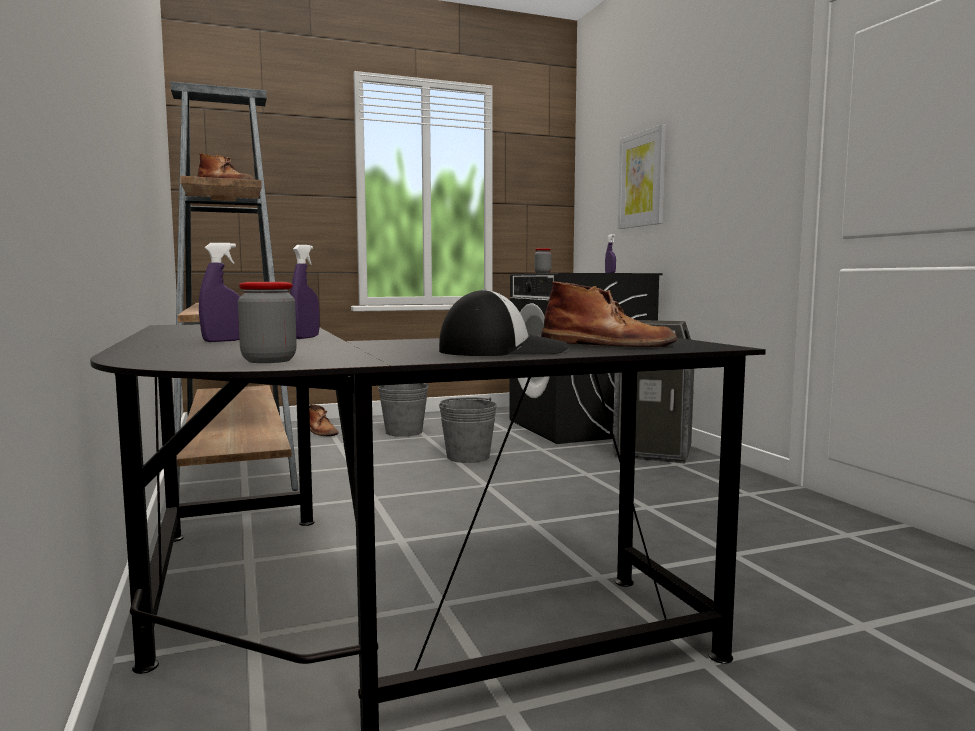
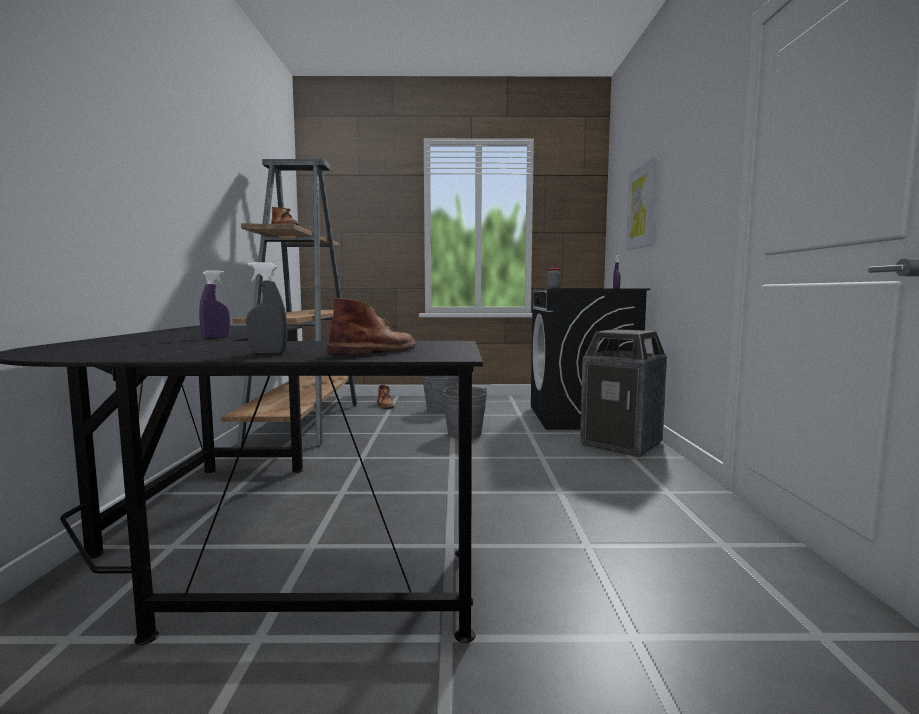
camera: 20 degrees right, 0 degrees up
purple spray bottle [199,243,240,342] -> none
jar [238,282,297,363] -> none
cap [439,289,569,356] -> grey spray bottle [246,262,287,354]
brown boot [541,281,677,347] -> brown boot turned 90 degrees counterclockwise [327,298,416,355]

